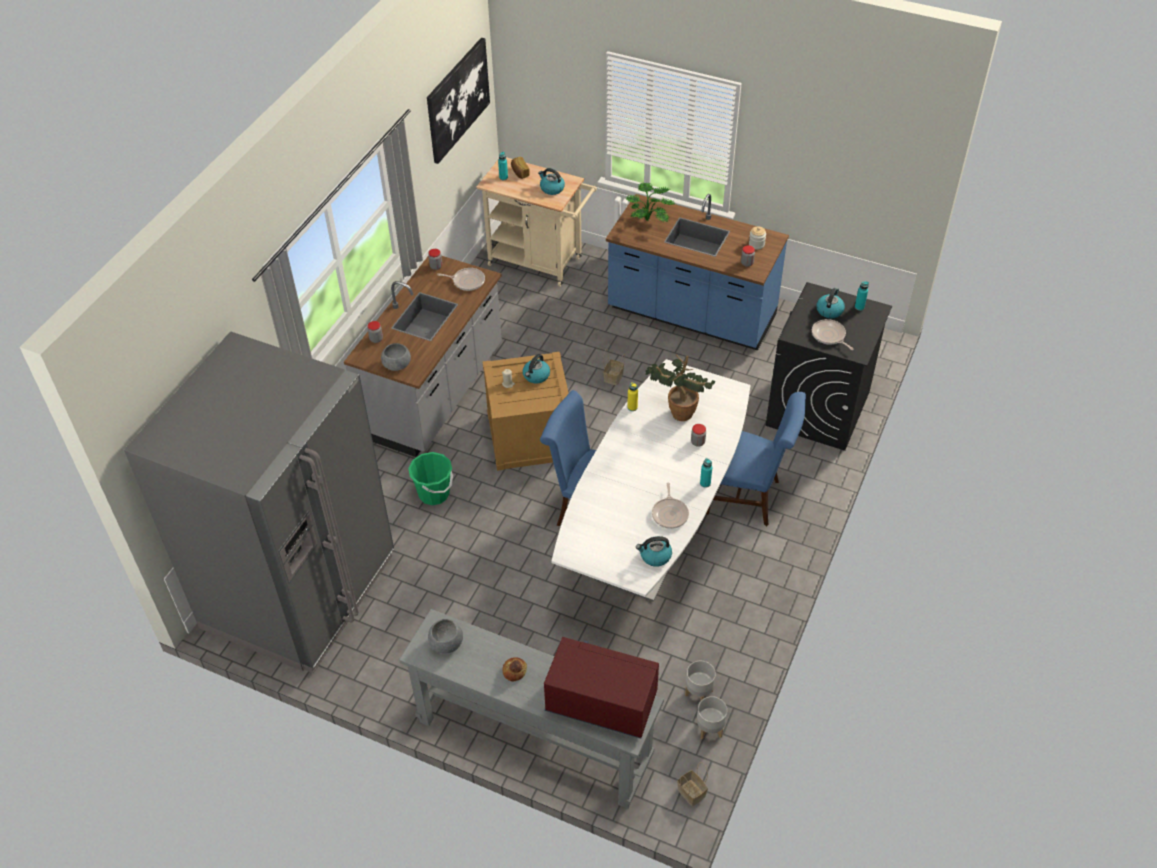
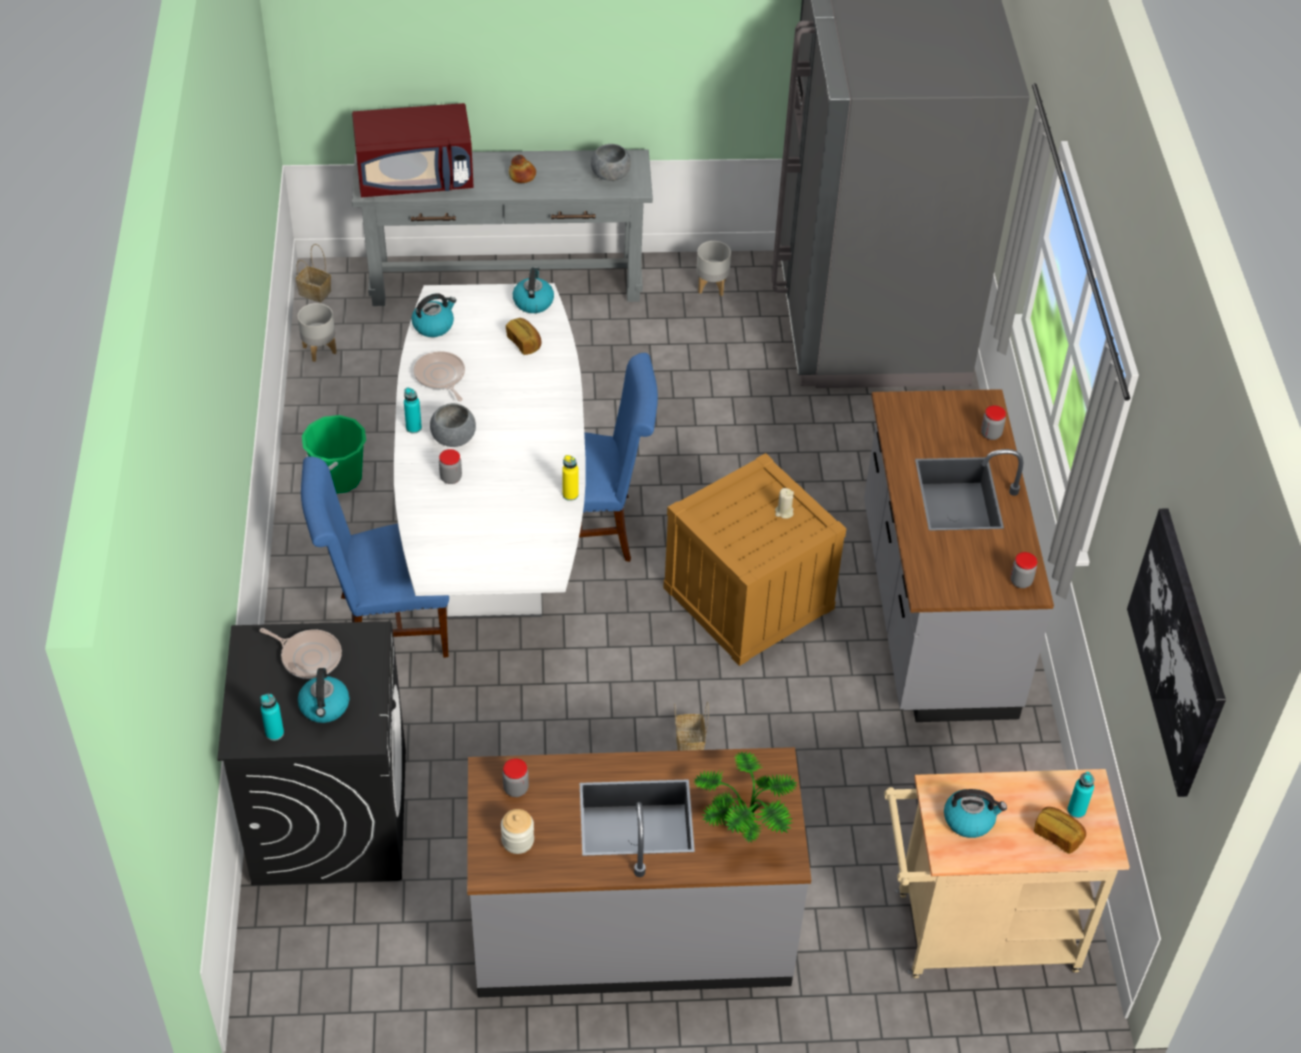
camera: 150 degrees right, 0 degrees up
grey bowl [381,343,411,371] -> grey bowl moved to [430,403,476,447]
green bucket [408,452,453,505] -> green bucket moved to [302,415,366,494]
frying pan [437,268,485,291] -> none
kettle [523,354,550,384] -> kettle moved to [513,267,554,313]
blue counter [606,194,789,351] -> grey counter [467,747,811,998]
potted plant [645,354,715,421] -> none
grey planter [685,661,716,701] -> grey planter moved to [696,241,731,296]
none -> bread [506,318,541,355]

